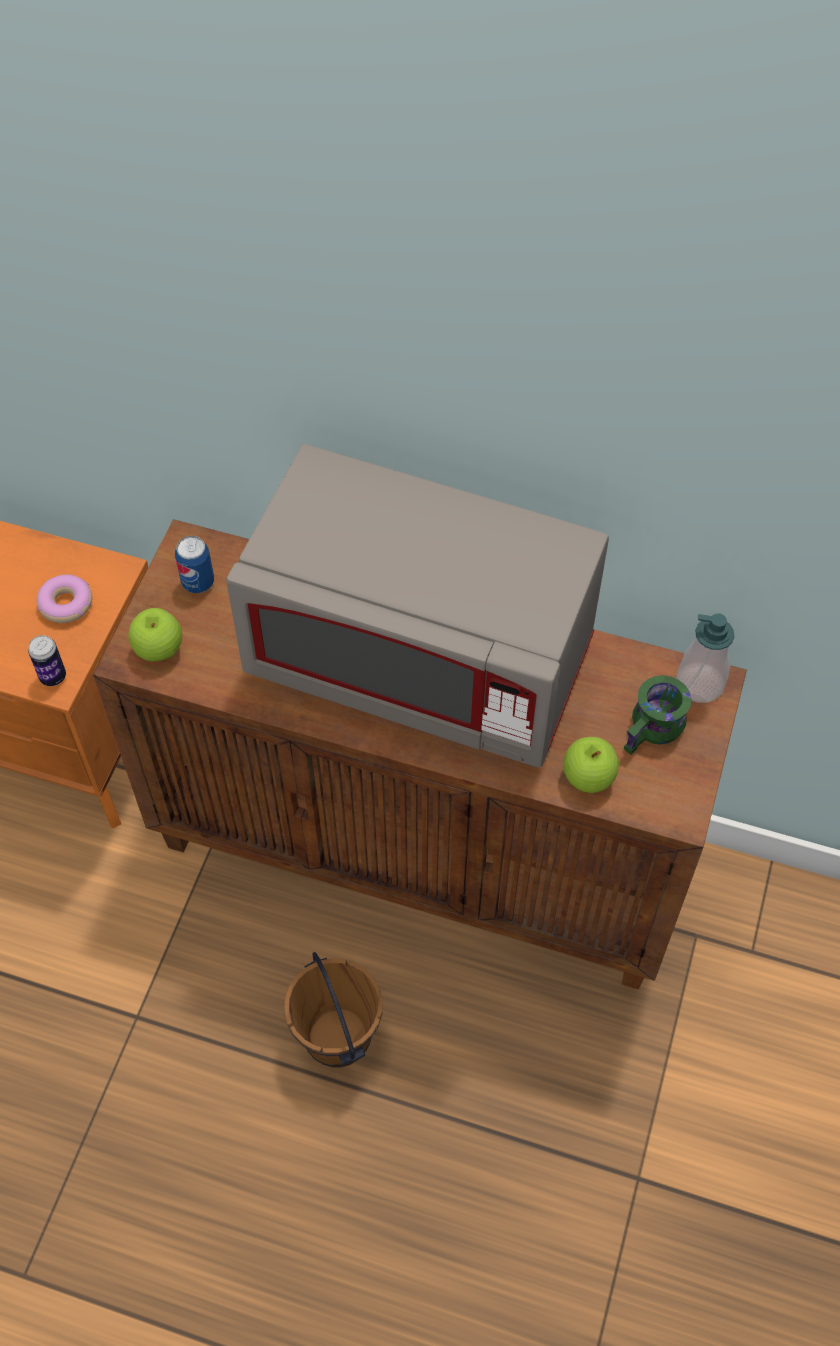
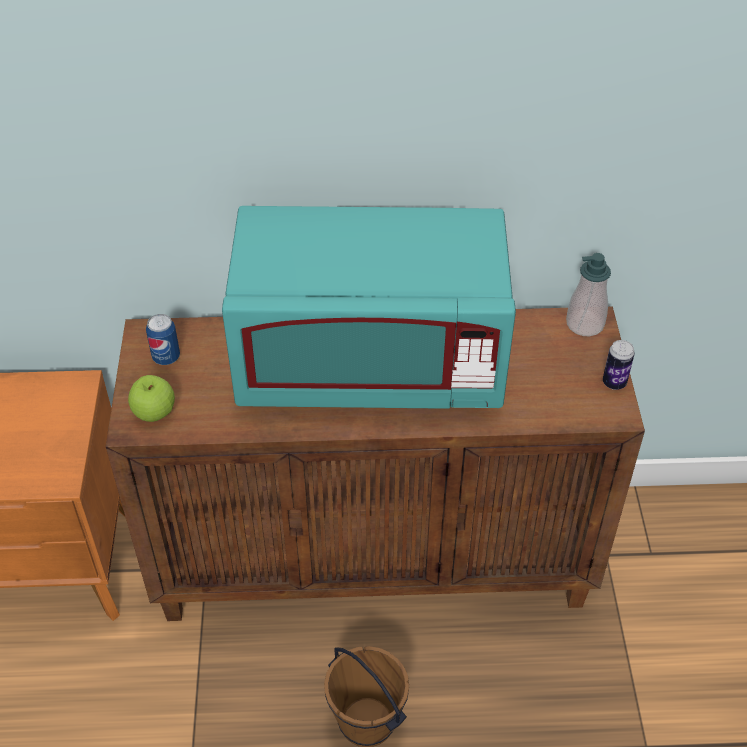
camera: 20 degrees left, 10 degrees down
can [28,635,66,686] -> can moved to [603,340,635,390]
donut [37,575,92,623] -> none
grey microwave [226,444,609,767] -> turquoise microwave [222,206,516,409]
apple [563,737,619,793] -> none
green mug [624,675,692,755] -> none

